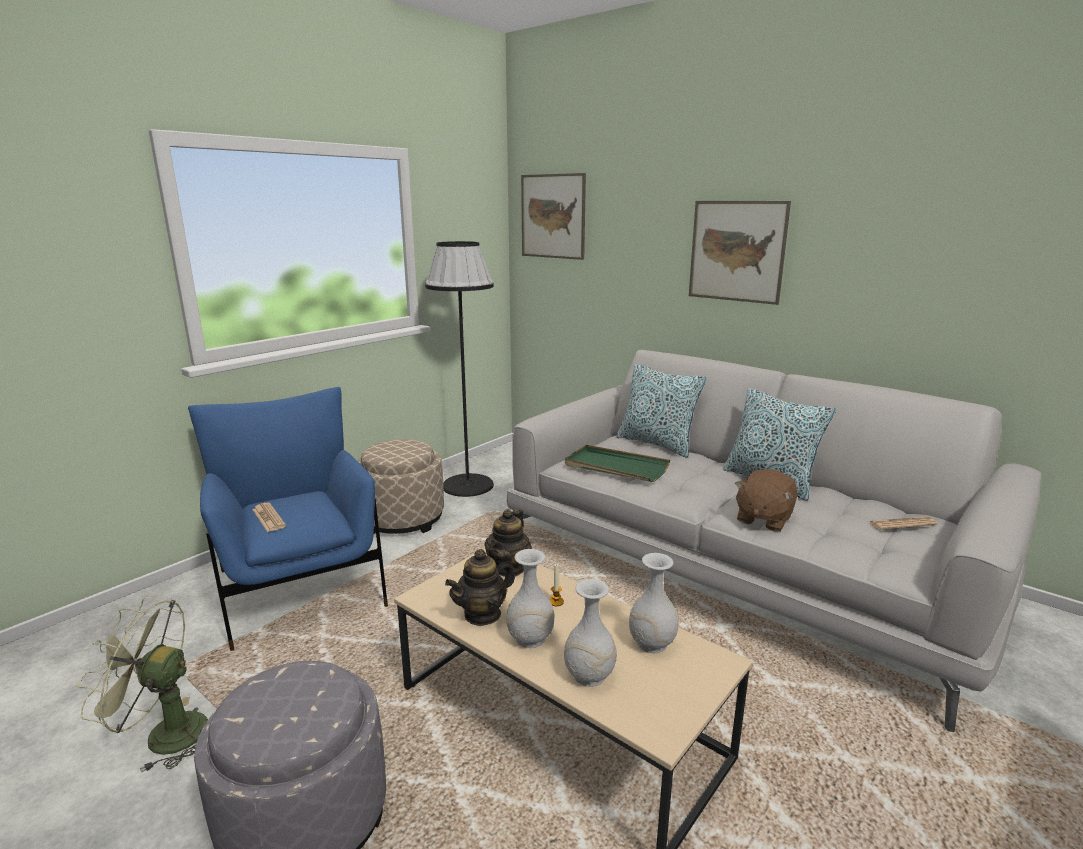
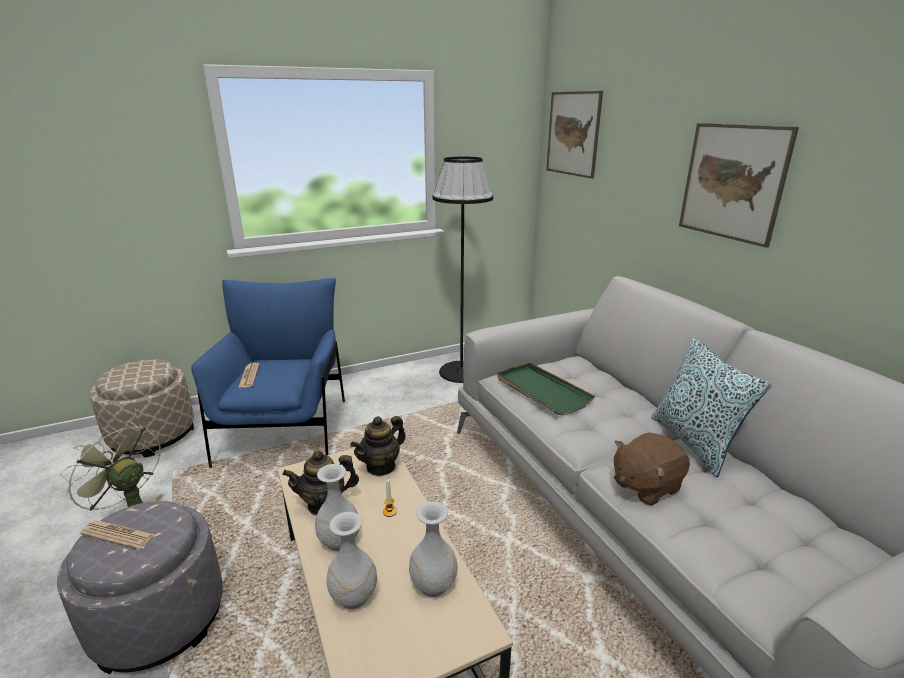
camera: 25 degrees right, 5 degrees up
beige ottoman [357,439,444,534] -> beige ottoman moved to [89,359,194,457]
pillow [616,364,707,458] -> none
newspaper [869,516,937,530] -> newspaper moved to [80,520,155,549]

